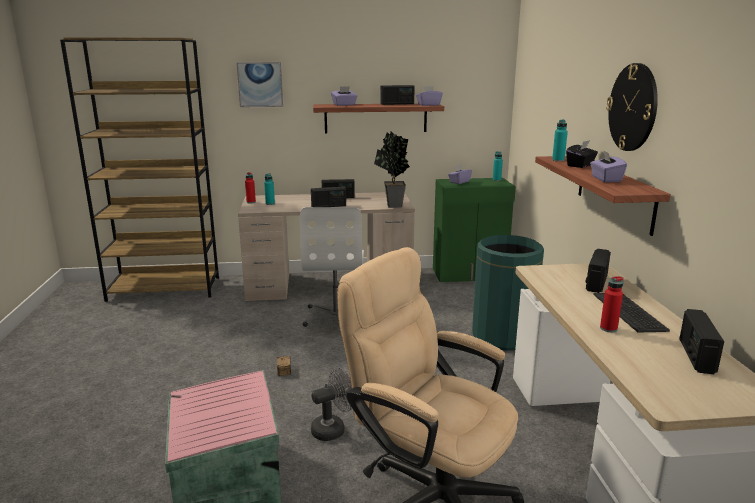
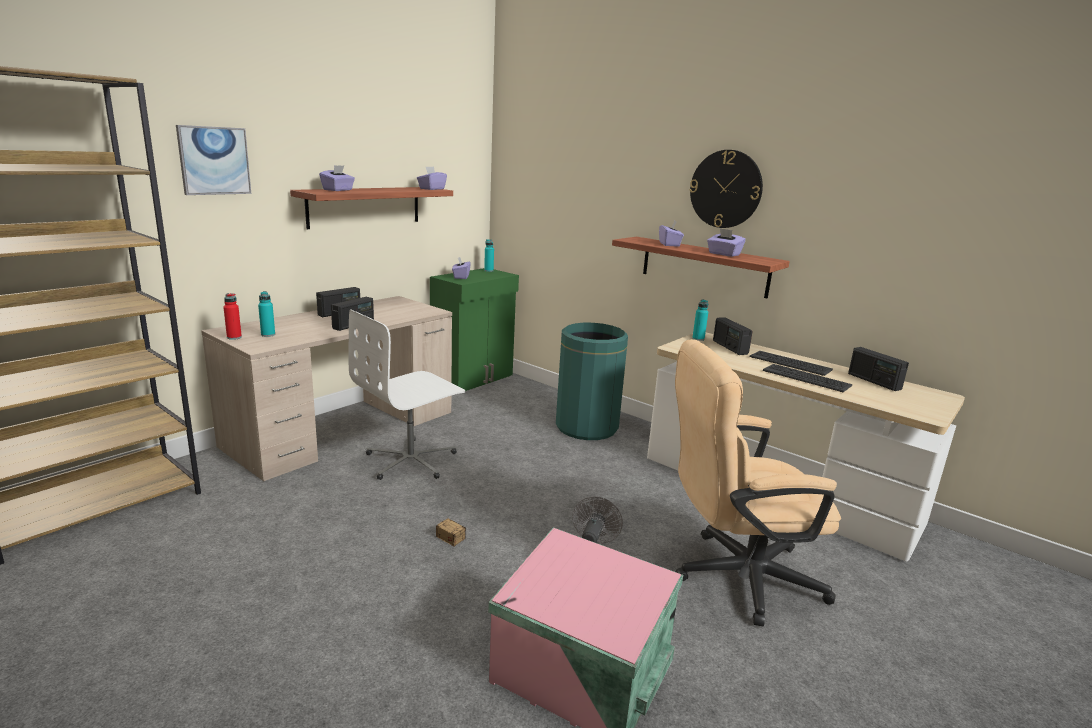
camera: 45 degrees left, 0 degrees up
white office chair [300,207,364,327] -> white office chair turned 90 degrees clockwise [349,309,465,480]
potted plant [374,132,410,208] -> none
radio [380,85,415,105] -> none
turquoise bottle [552,119,568,162] -> turquoise bottle moved to [692,299,708,341]
black tissue box [566,140,598,168] -> purple tissue box [659,221,684,247]
red bottle [600,276,624,332] -> keyboard [763,364,852,392]

